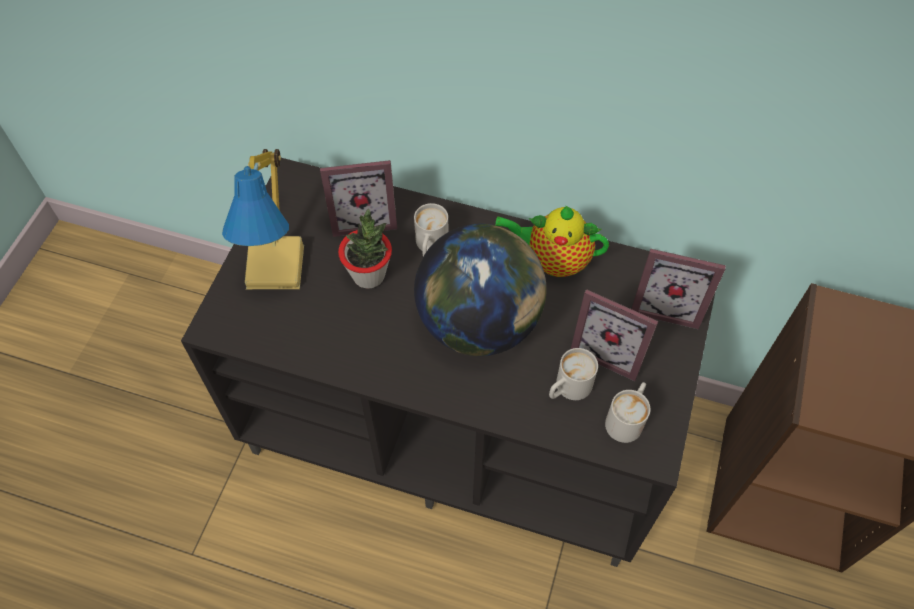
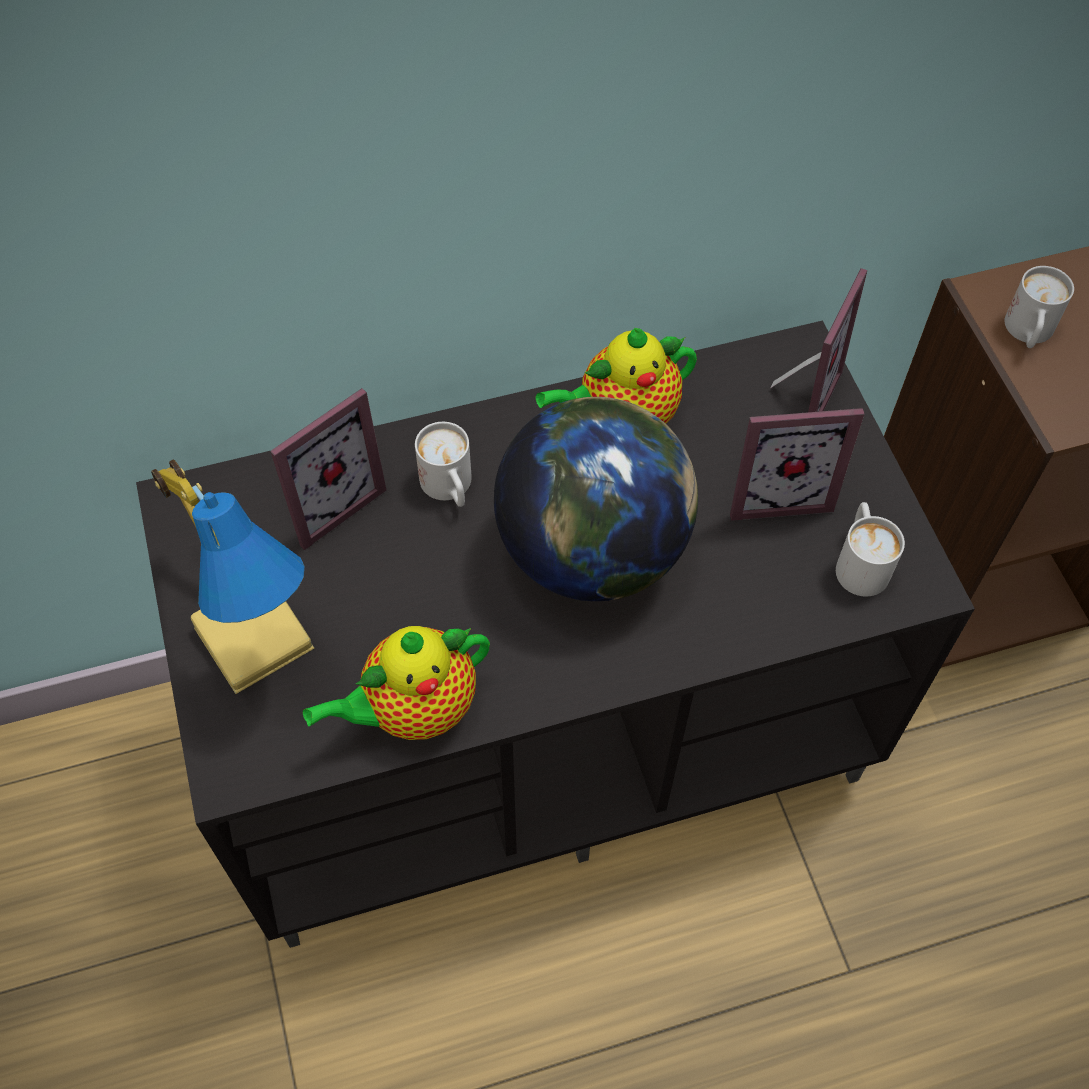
camera: 35 degrees left, 0 degrees up
potted plant [338,209,392,289] -> none
white mug [549,348,598,400] -> white mug moved to [1005,266,1074,348]
picture frame [631,249,726,329] -> picture frame turned 45 degrees counterclockwise [770,268,867,412]
none -> teapot [303,626,490,740]

